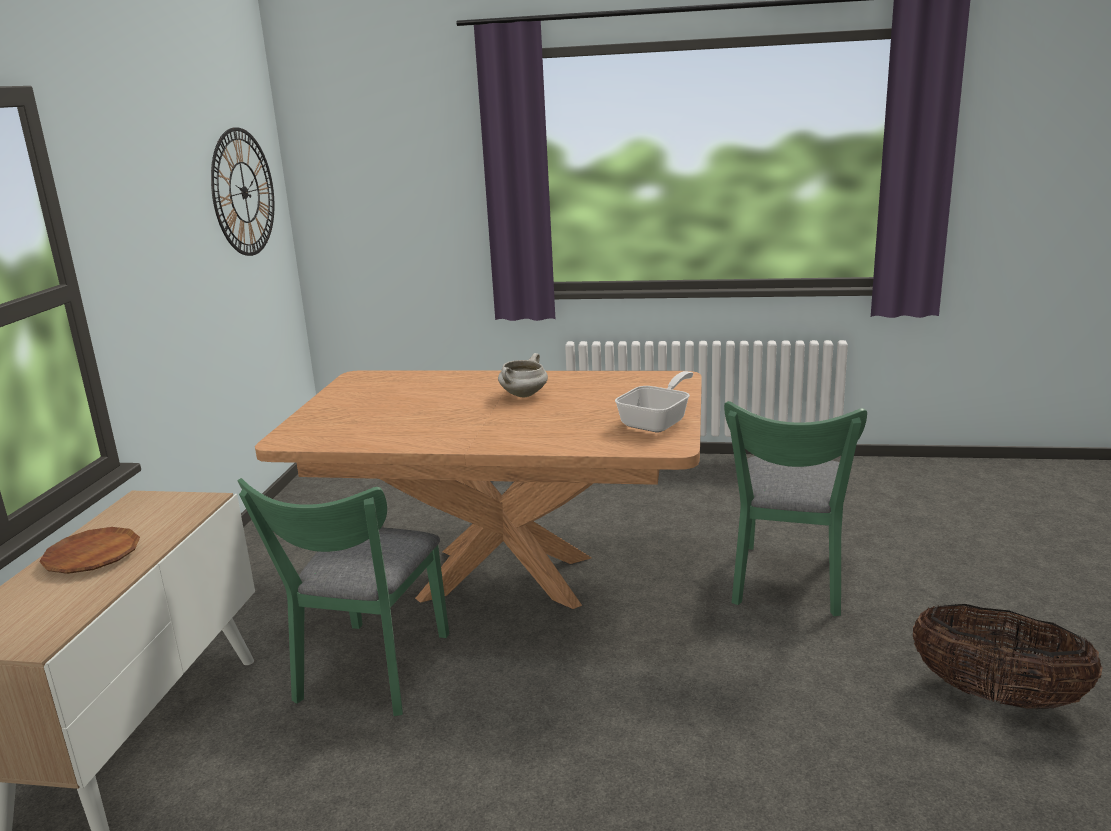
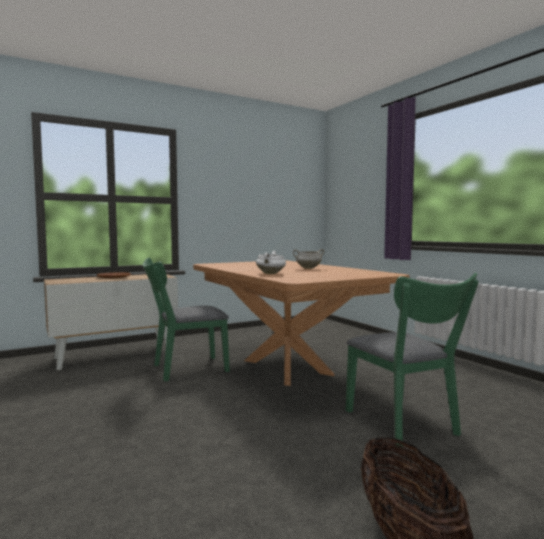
camera: 50 degrees right, 15 degrees down
wall clock [211,127,274,256] -> none
frying pan [615,371,693,433] -> none
green chair [724,401,867,616] -> green chair turned 90 degrees counterclockwise [346,273,479,449]
none -> white cooking pot [256,251,286,274]

